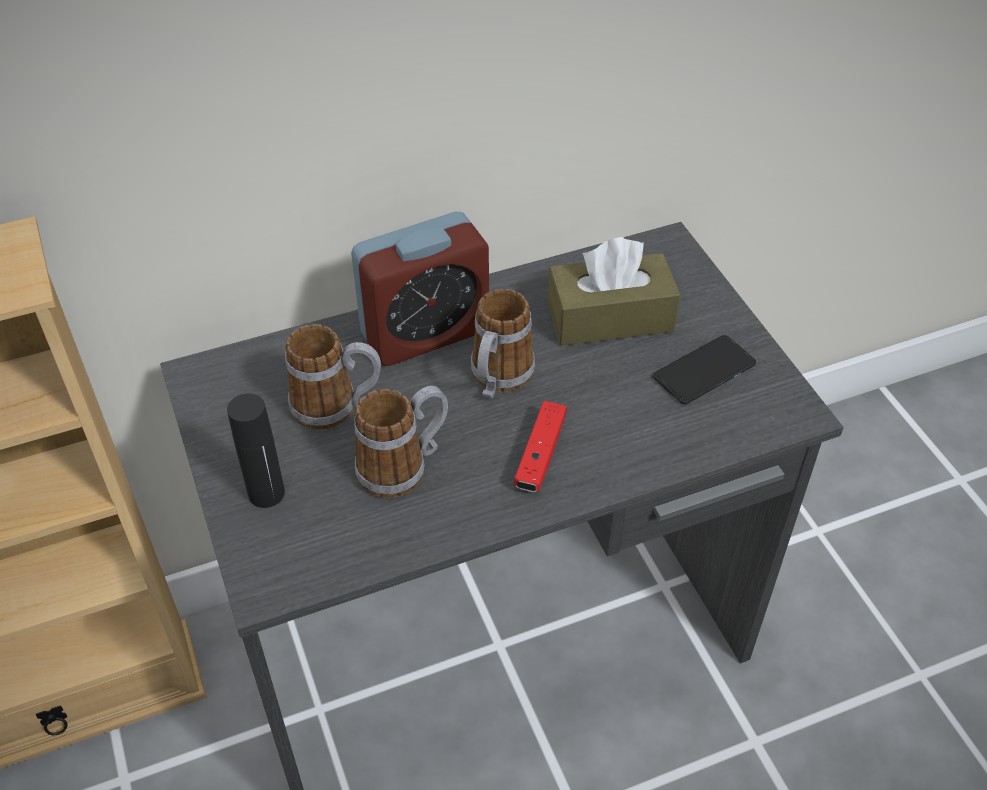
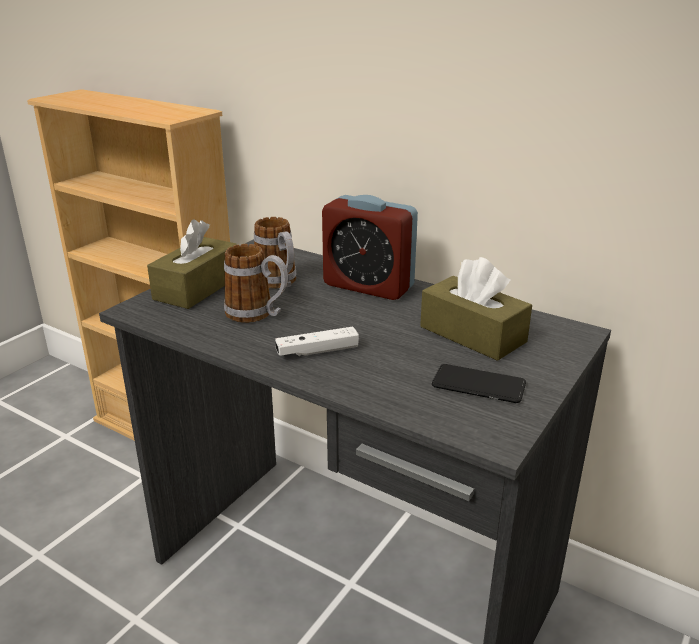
camera: 55 degrees right, 20 degrees down
black bottle [227,393,285,508] -> brown tissue box [147,219,237,309]
mug [471,289,535,398] -> none
red game controller [514,401,566,492] -> white game controller [275,327,359,356]

